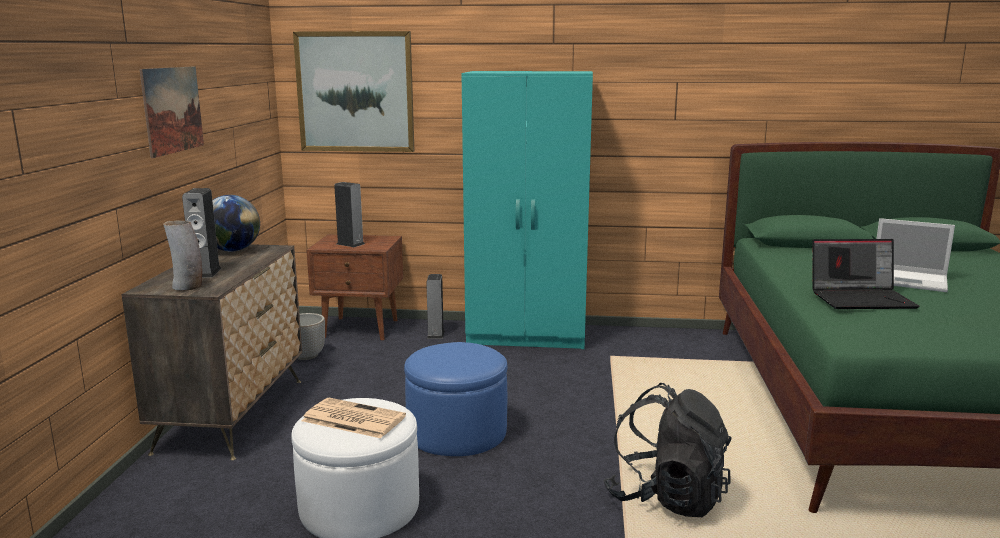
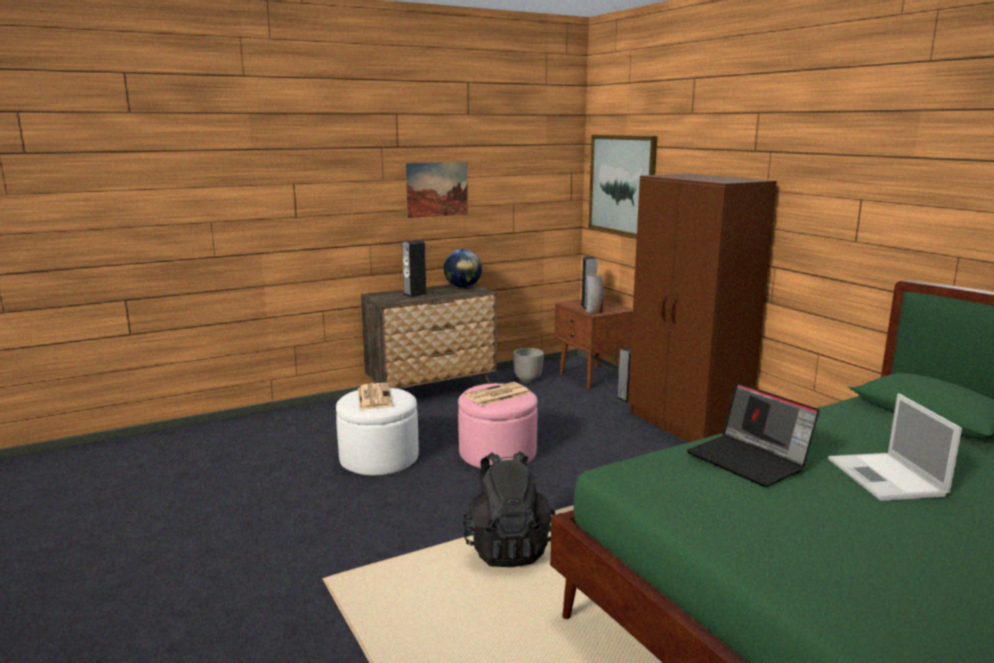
camera: 55 degrees right, 0 degrees up
vase [163,220,202,291] -> vase moved to [586,273,604,314]
blue ottoman [404,342,507,456] -> pink ottoman [458,383,537,468]
turquoise wardrobe [461,71,593,349] -> brown wardrobe [628,174,777,442]
none -> newspaper [464,382,530,406]

